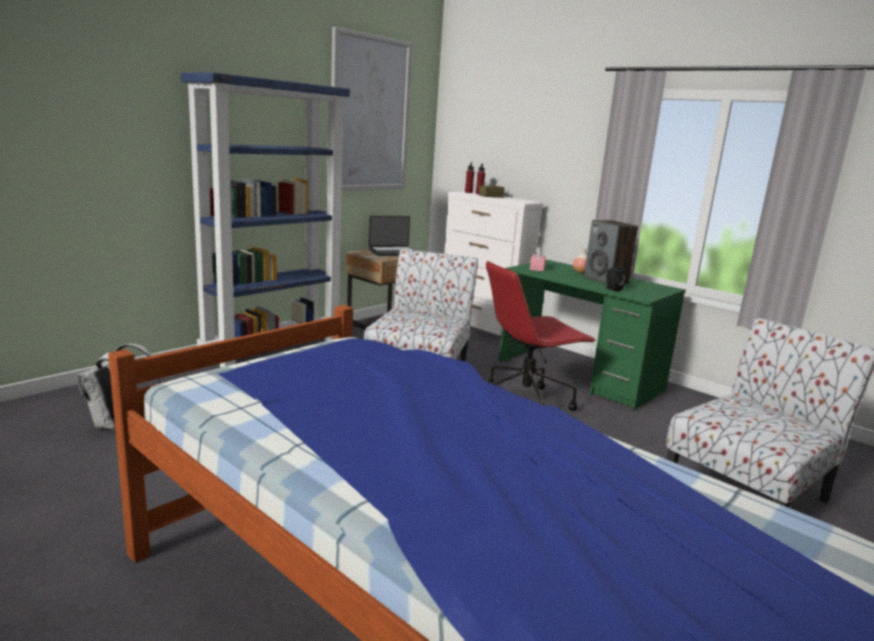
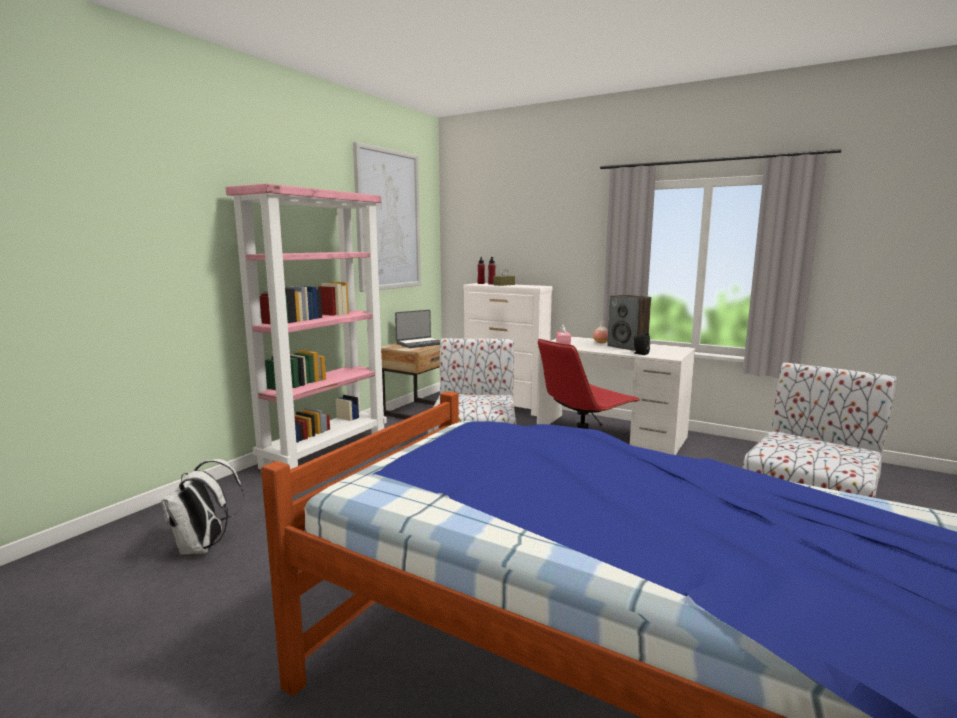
camera: 10 degrees left, 5 degrees down
blue bookcase [181,72,350,368] -> pink bookcase [226,183,387,469]
green desk [499,260,686,410] -> white desk [537,336,695,455]

